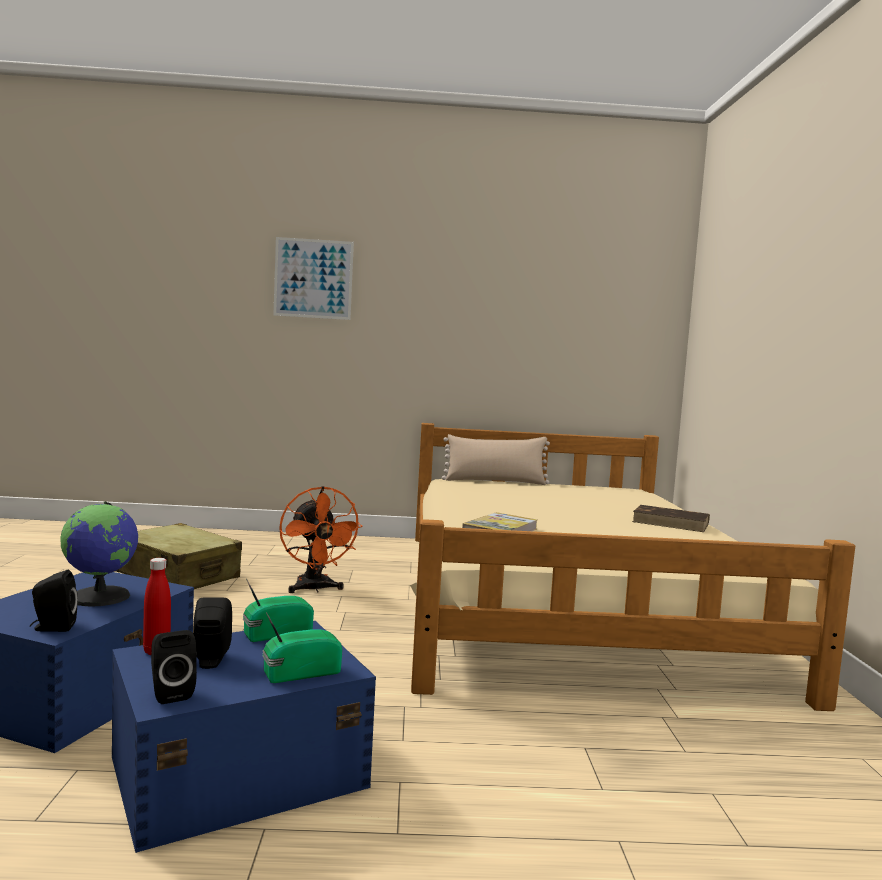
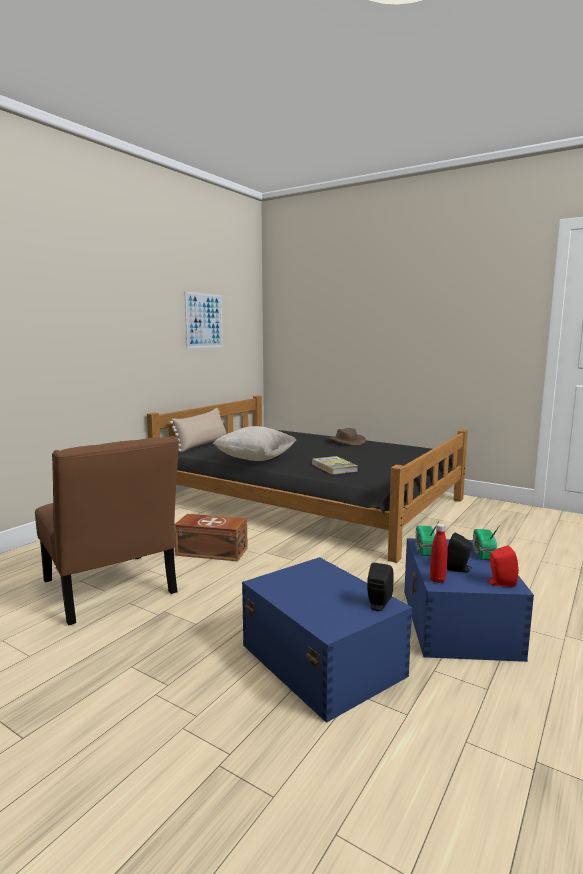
camera: 55 degrees left, 5 degrees up
globe [60,502,138,607] -> none
beige suitcase [116,523,242,589] -> brown chair [35,436,179,626]
black speaker [151,630,197,704] -> red speaker [488,545,519,587]
picture [273,237,354,320] -> picture moved to [185,292,223,348]
orange fan [279,486,363,593] -> brown storage box [174,514,248,561]
beige bed [410,423,855,711] -> black bed [147,395,468,563]
brown book [632,505,710,532] -> brown hat [326,428,366,446]
none -> beige pillow [213,426,296,461]

